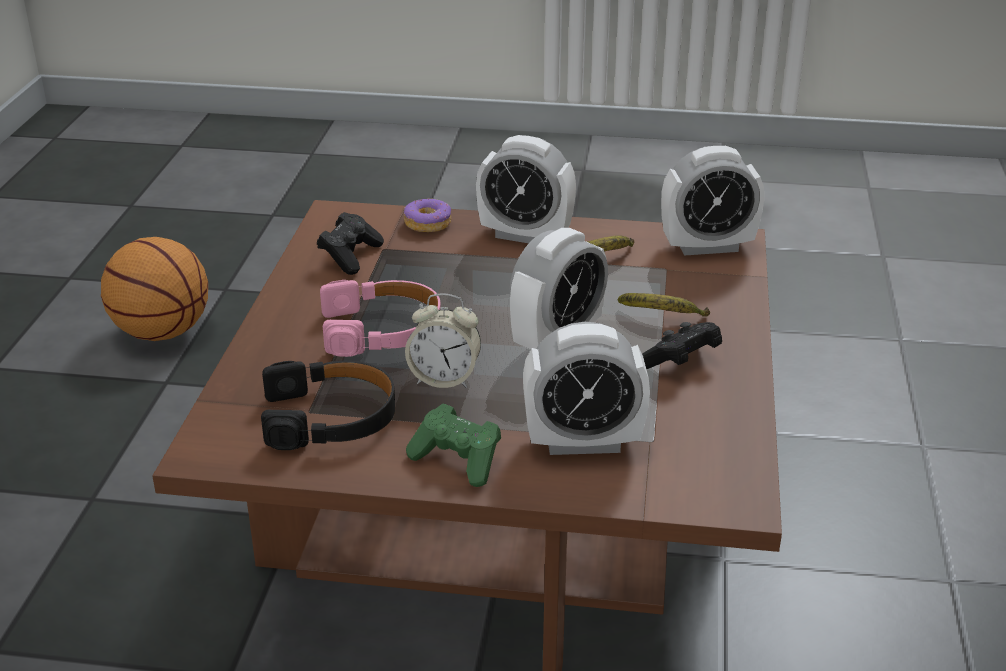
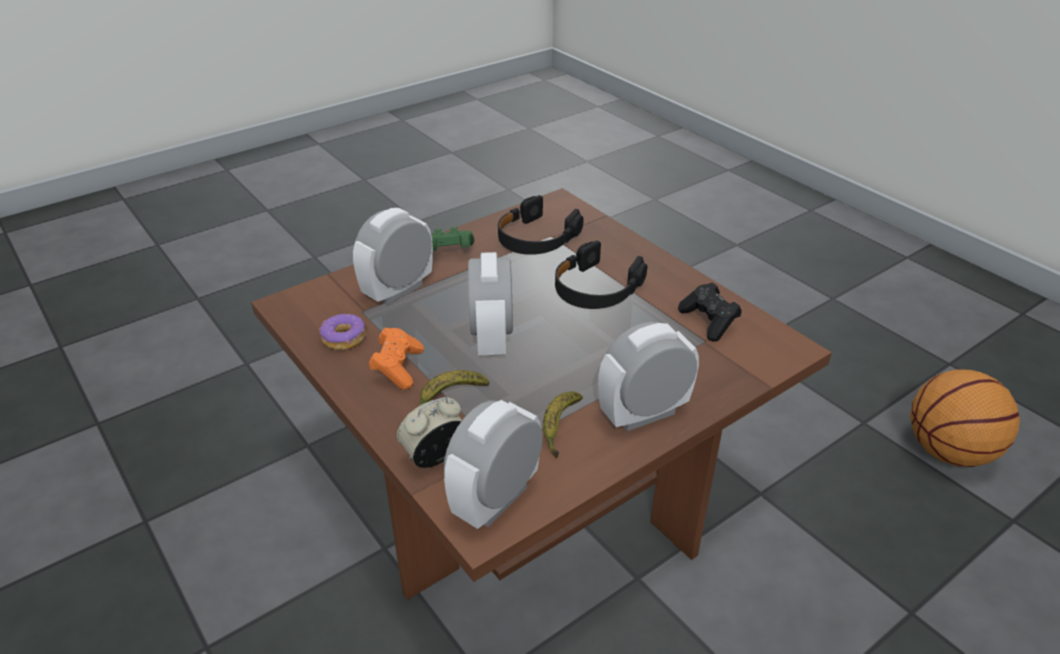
camera: 135 degrees right, 5 degrees up
pink headphones [320,280,441,357] -> black headphones [555,240,647,309]
donut [404,198,451,232] -> donut moved to [319,314,365,350]
alarm clock [405,293,481,388] -> alarm clock moved to [397,397,462,468]
black game controller [642,322,722,369] -> orange game controller [369,328,424,390]

